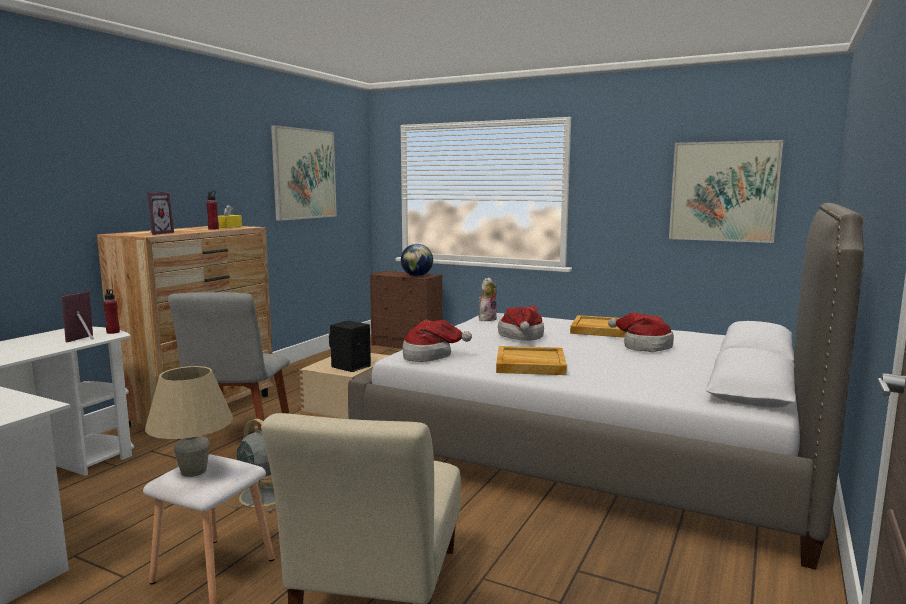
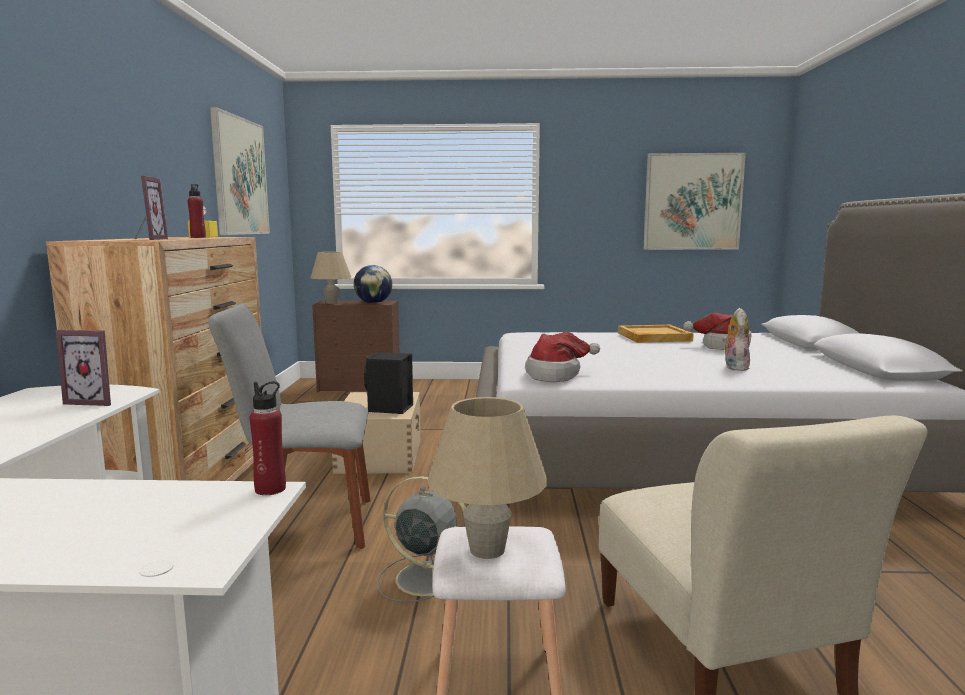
camera: 25 degrees left, 0 degrees up
picture frame [62,291,94,342] -> picture frame turned 75 degrees counterclockwise [56,330,111,406]
red bottle [103,289,120,334] -> red bottle moved to [250,381,286,495]
grey chair [168,292,290,431] -> grey chair turned 105 degrees clockwise [208,304,371,549]
plush toy [479,277,497,321] -> plush toy moved to [722,308,750,371]
beige tray [496,346,567,375] -> none
hat [498,306,544,341] -> none
none -> beige table lamp [311,252,351,304]

